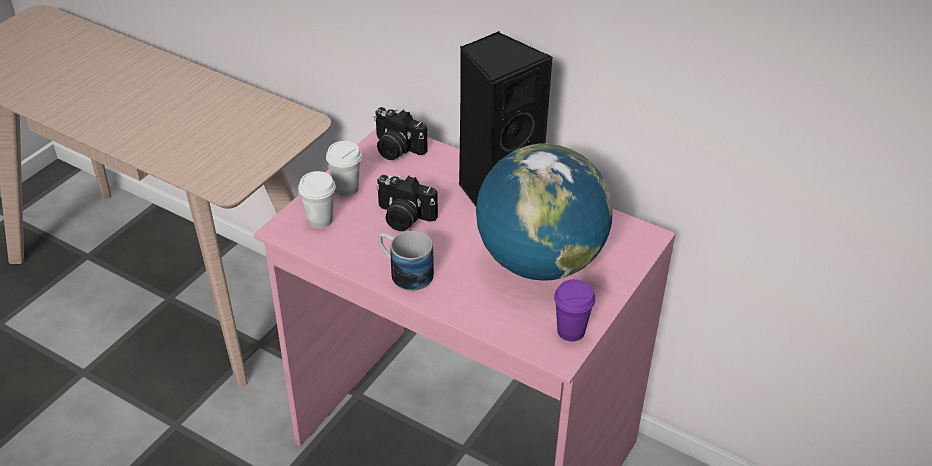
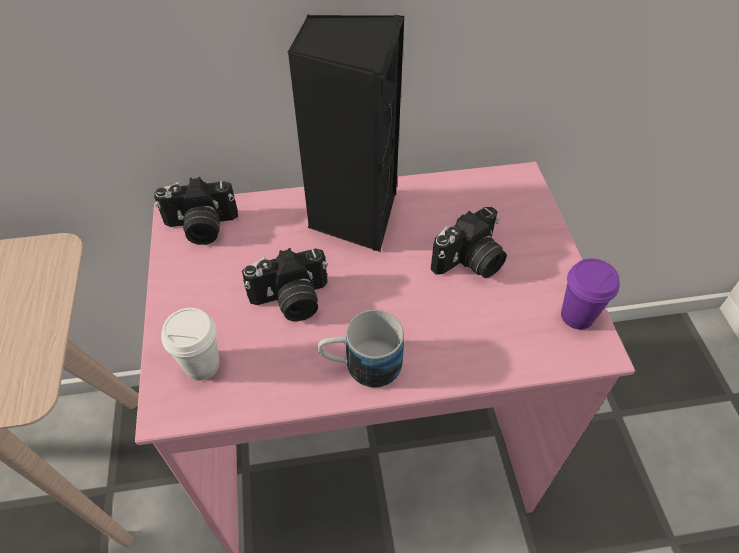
camera: 40 degrees left, 10 degrees up
white cup [326,141,362,196] -> none
globe [476,143,613,281] -> camera [431,207,507,278]

